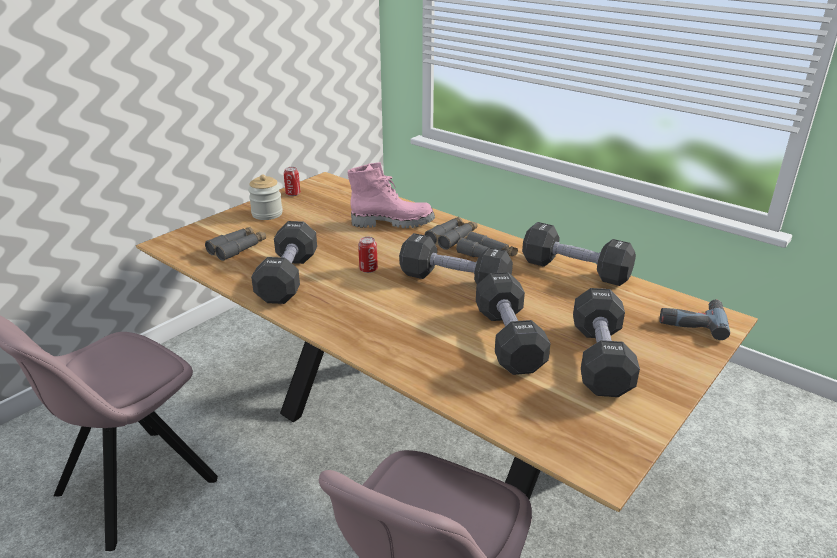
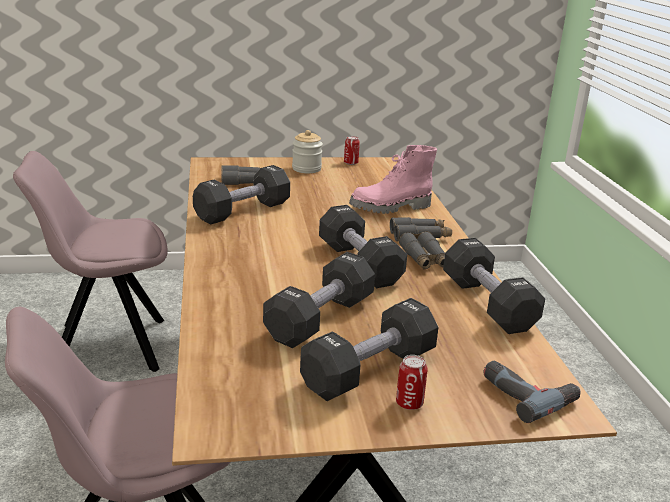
camera: 40 degrees right, 5 degrees down
pink boot [348,162,435,228] -> pink boot turned 120 degrees clockwise [349,145,437,214]
can [358,237,378,273] -> can moved to [396,355,428,410]

